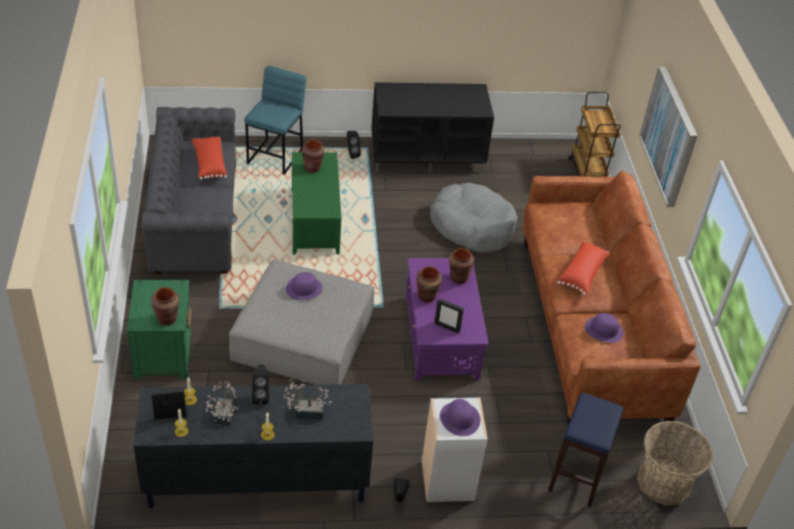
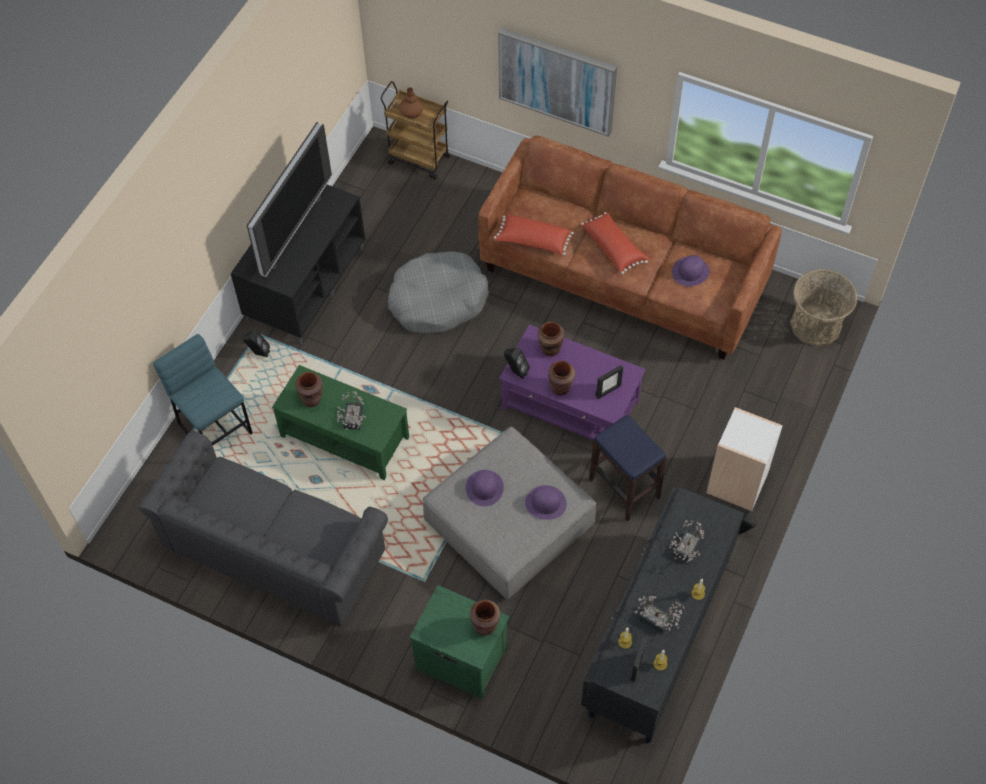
camera: 55 degrees left, 15 degrees up
red pillow [191,137,227,180] -> red pillow moved to [494,215,574,255]
black speaker [252,364,269,405] -> black speaker moved to [504,348,530,379]
purple hat [440,399,480,436] -> purple hat moved to [525,485,567,520]
stool [548,393,623,507] -> stool moved to [589,415,666,522]
none -> television [247,122,332,277]
none -> potted plant [337,391,366,430]
none -> brown vase [399,87,423,118]

